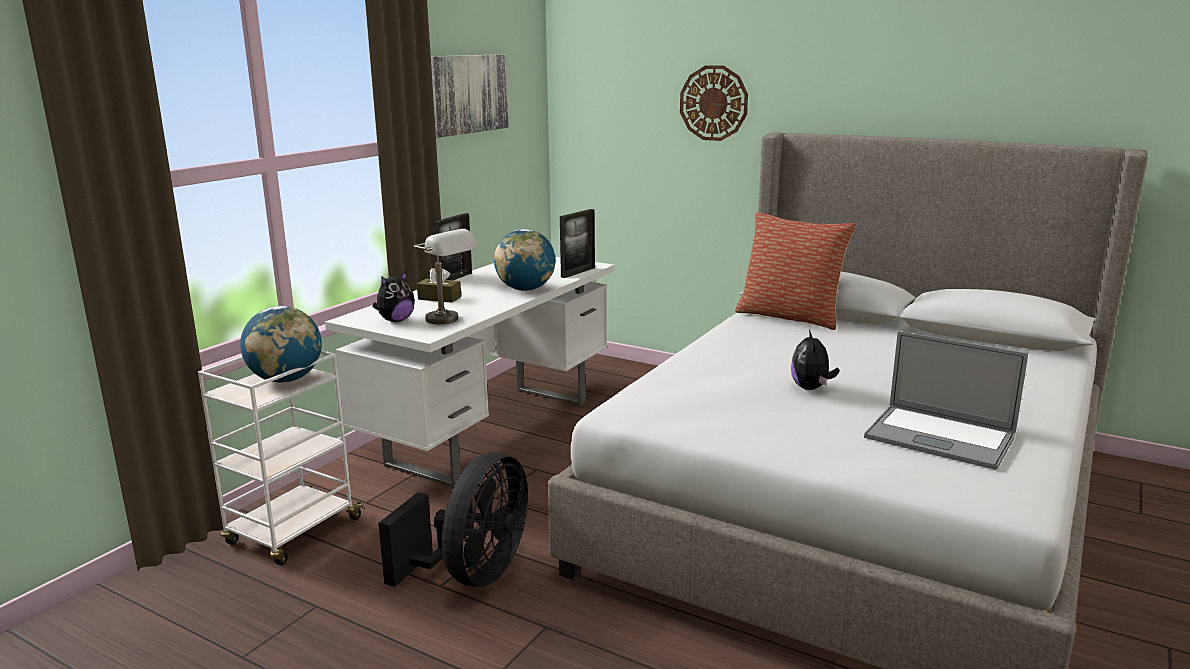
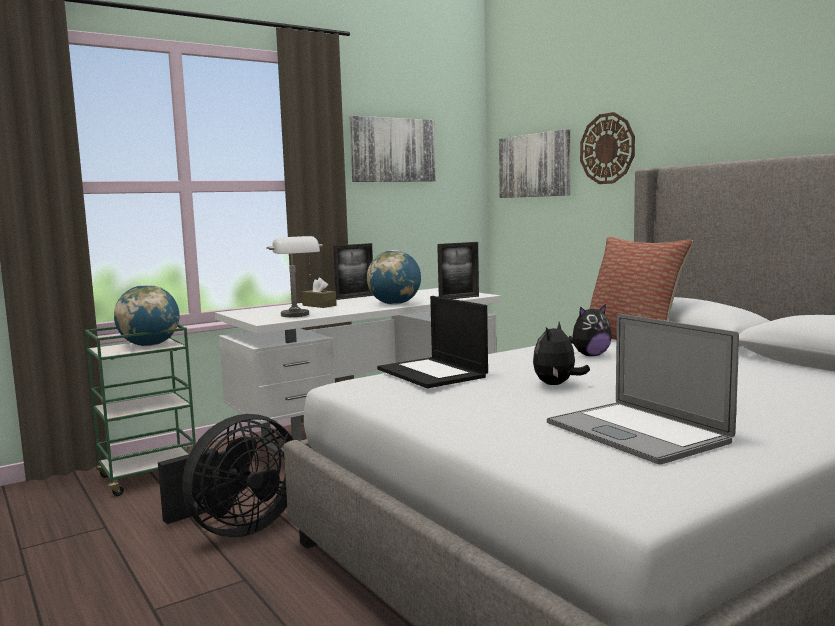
camera: 25 degrees right, 10 degrees down
white cart [198,350,365,565] -> green cart [85,324,196,496]
plush toy [373,271,415,322] -> plush toy moved to [569,304,612,356]
none -> laptop [377,296,488,389]
none -> picture [499,129,570,198]

